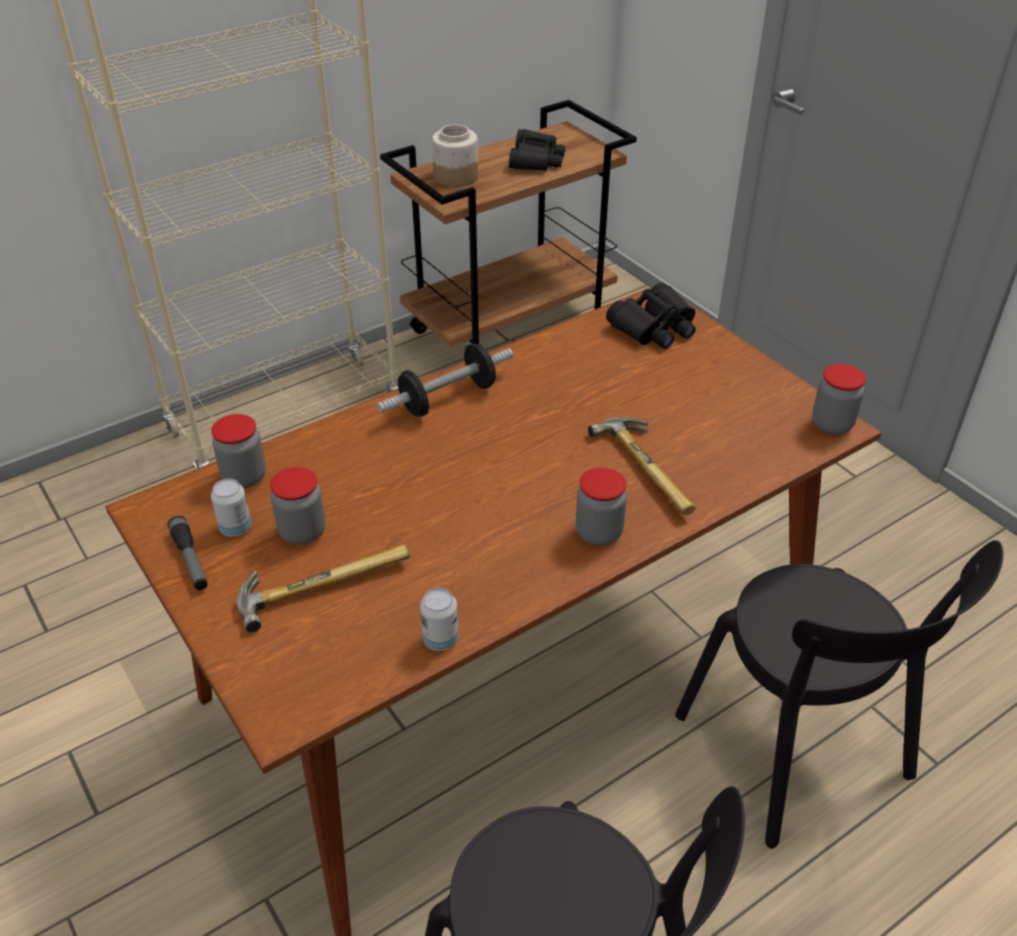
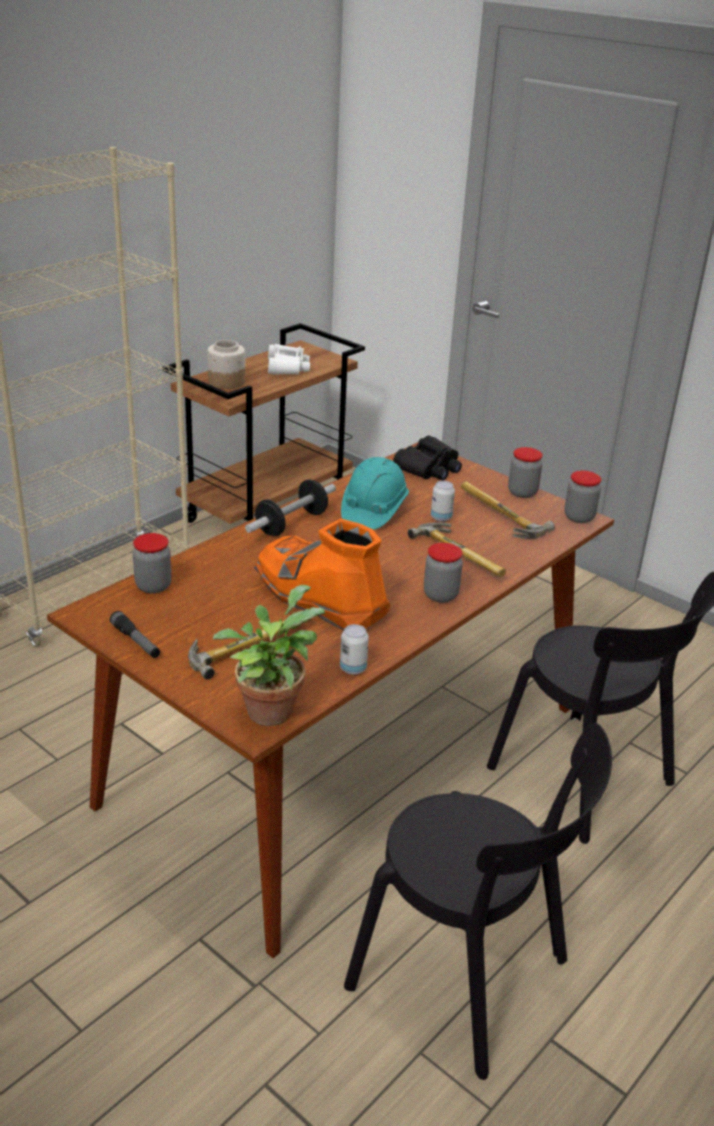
camera: 15 degrees left, 10 degrees down
can [211,479,251,537] -> can moved to [431,481,455,522]
jar [270,467,325,545] -> jar moved to [508,447,543,498]
black binoculars [509,129,565,171] -> white binoculars [268,344,310,375]
none -> potted plant [213,585,325,726]
none -> orange boot [254,518,390,630]
none -> turquoise hard hat [341,457,409,530]
none -> hammer [461,482,555,539]

